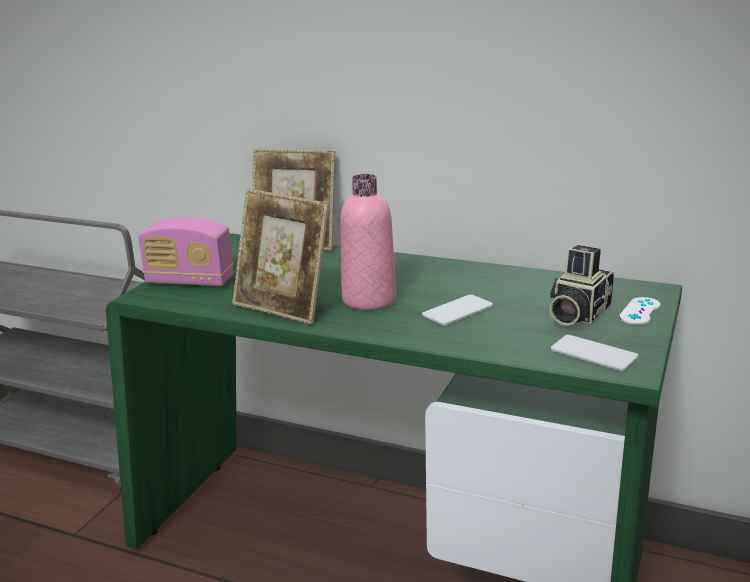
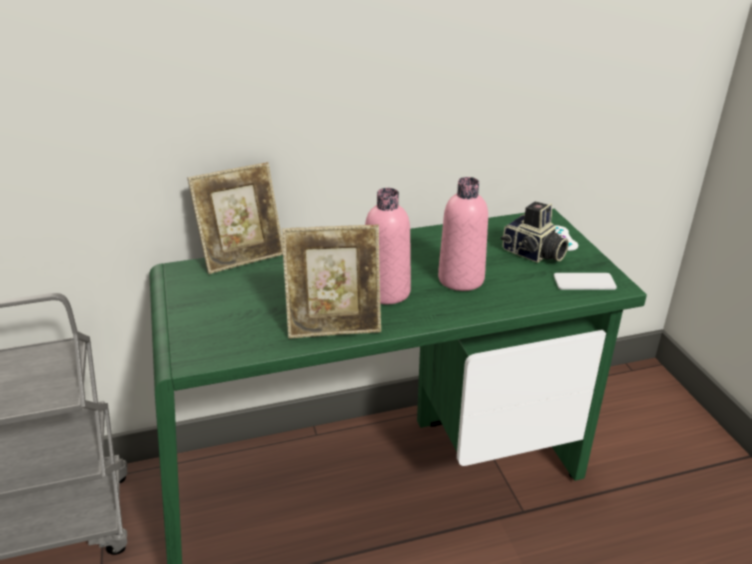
camera: 40 degrees left, 10 degrees up
radio [138,217,234,286] -> none
phone [422,295,493,326] -> pink bottle [438,177,488,291]
camera [549,245,614,326] -> camera turned 45 degrees counterclockwise [501,201,569,263]

